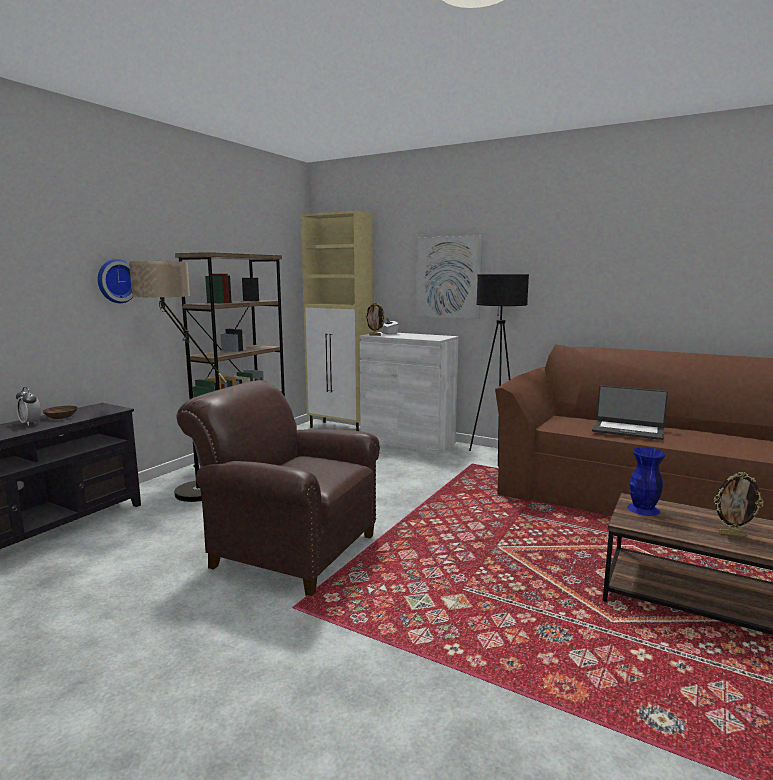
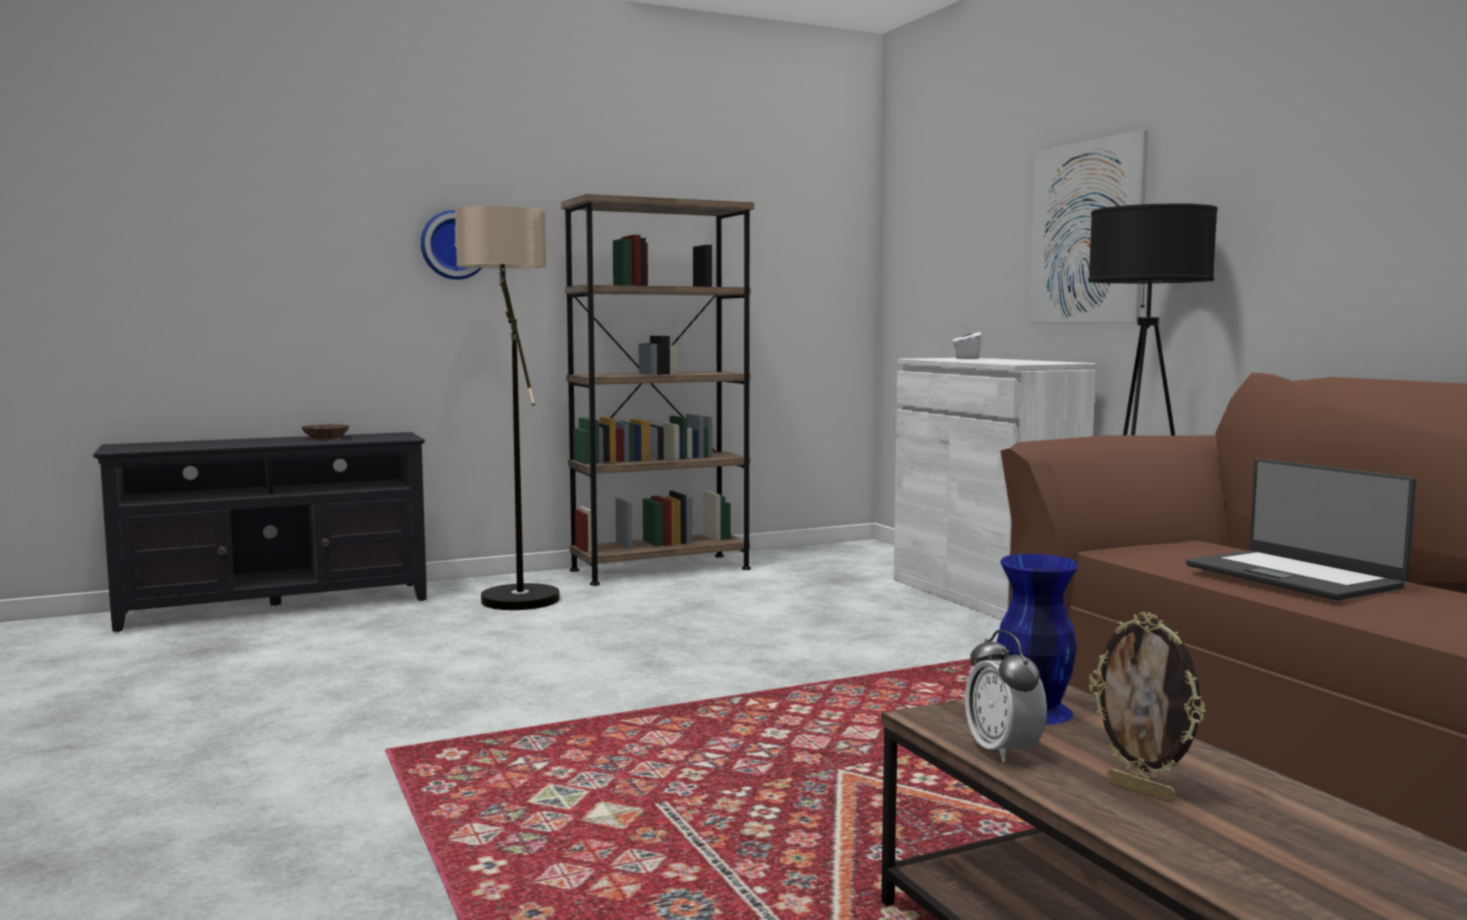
camera: 35 degrees right, 5 degrees down
alarm clock [16,387,41,426] -> alarm clock moved to [965,630,1047,763]
brown armchair [176,380,380,596] -> none
beige cabinet [301,210,373,431] -> none
picture frame [365,302,385,336] -> none

